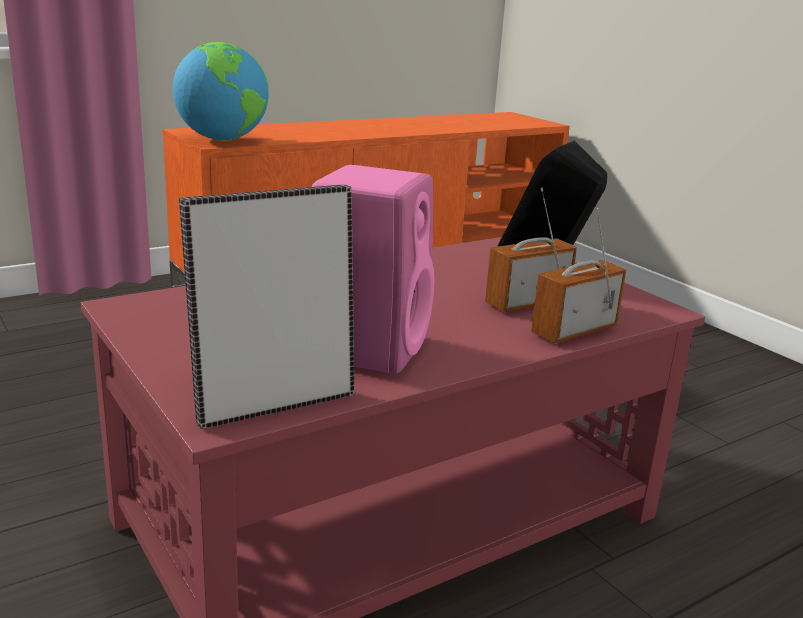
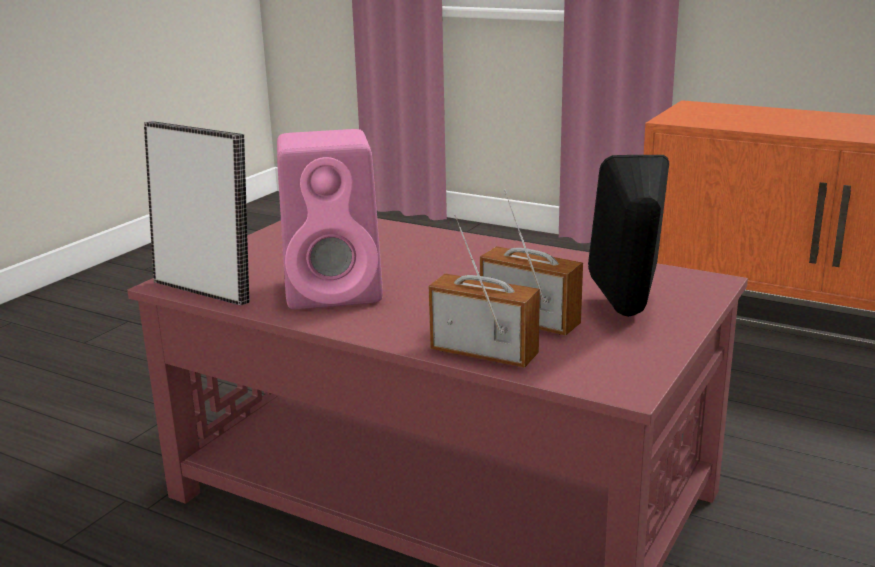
camera: 65 degrees right, 0 degrees up
globe [173,42,268,141] -> none

